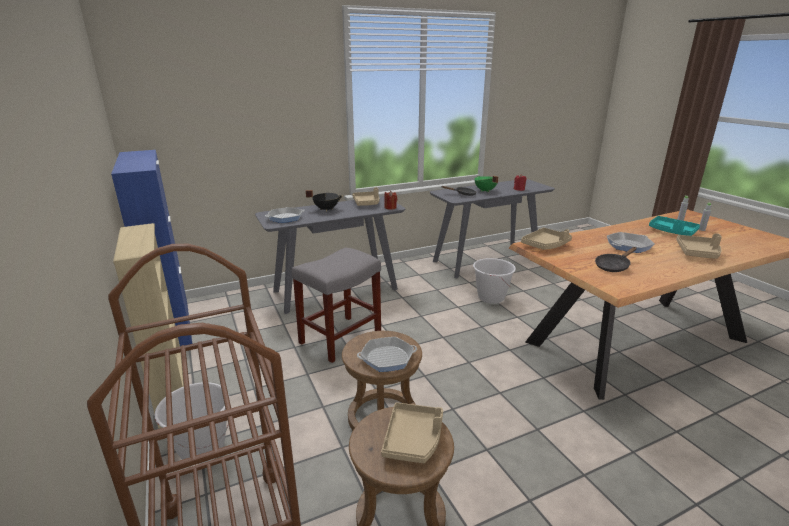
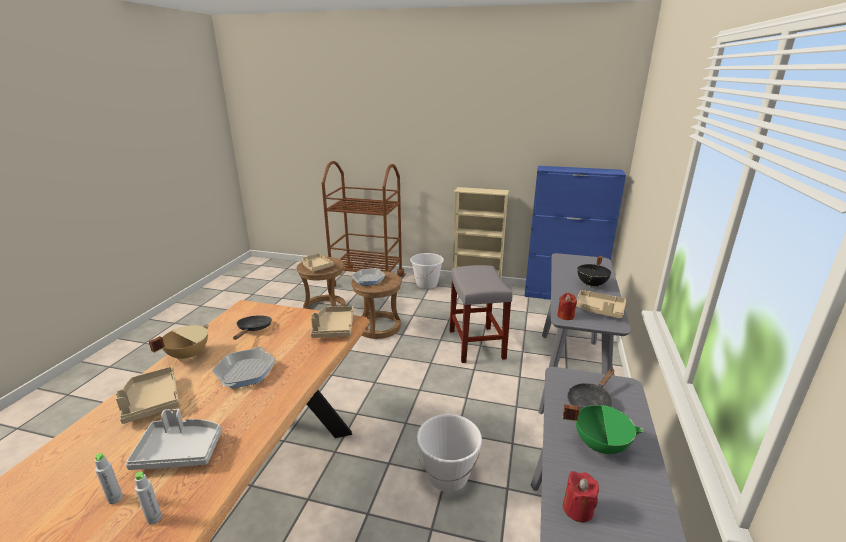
camera: 130 degrees right, 0 degrees up
frying pan [265,207,305,223] -> none
turquoise tray [649,216,700,236] -> grey tray [126,409,222,470]
none -> beige cooking pot [148,324,209,361]

